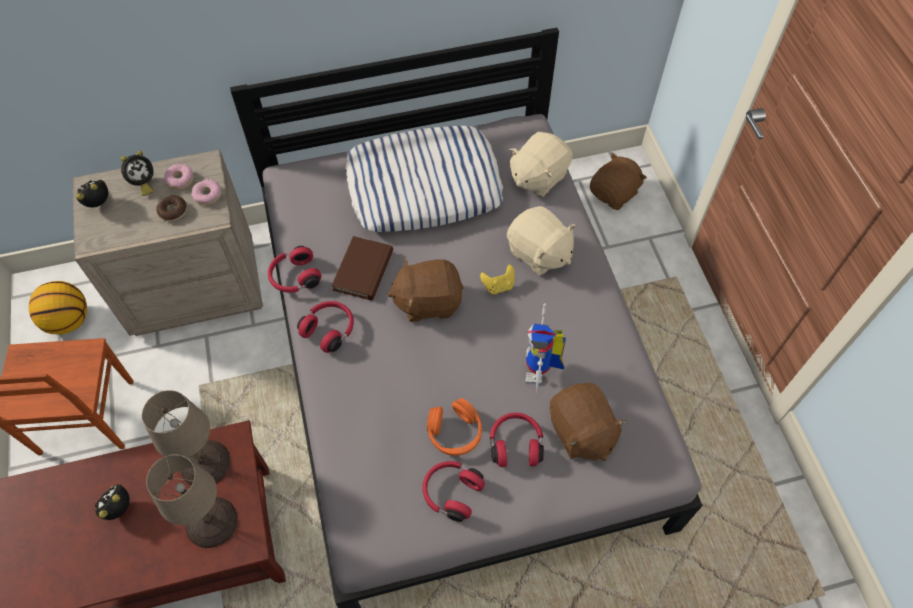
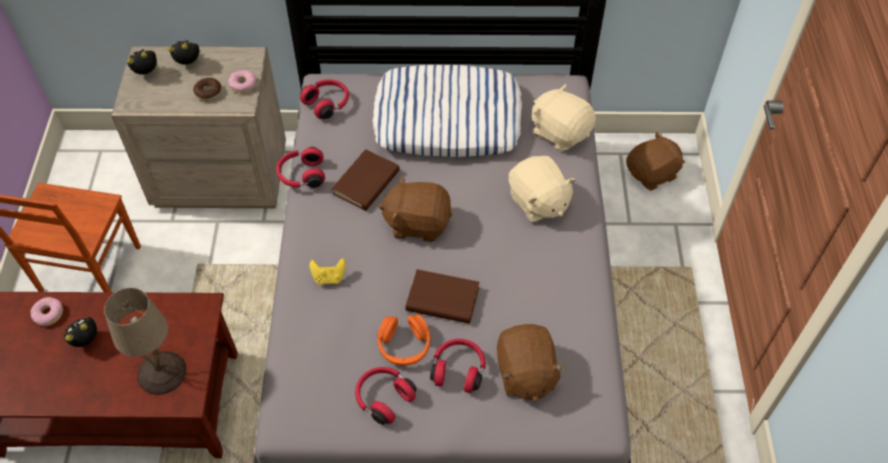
camera: 15 degrees right, 5 degrees down
basketball [29,281,87,335] -> none
alarm clock [121,151,154,196] -> alarm clock turned 150 degrees counterclockwise [168,40,200,65]
beige table lamp [142,390,230,485] -> none
donut [164,164,194,190] -> donut moved to [30,297,63,326]
red headphones [297,301,354,353] -> red headphones moved to [300,79,349,119]
yellow game controller [480,265,515,295] -> yellow game controller moved to [310,258,346,285]
beige plush toy [509,132,573,197] -> beige plush toy turned 75 degrees clockwise [532,84,596,151]
toy robot [525,303,566,393] -> none
none -> brown book [406,269,479,324]

